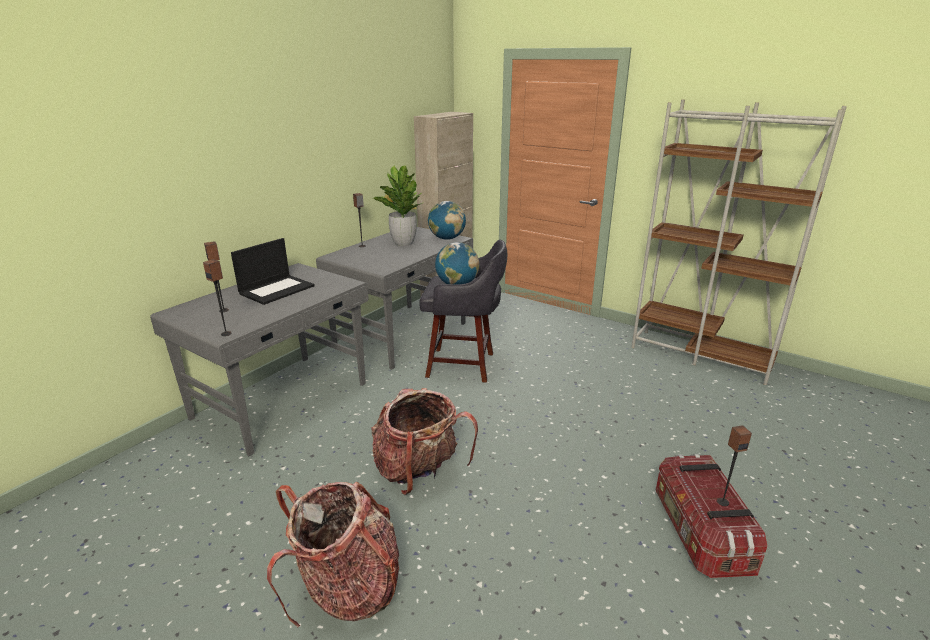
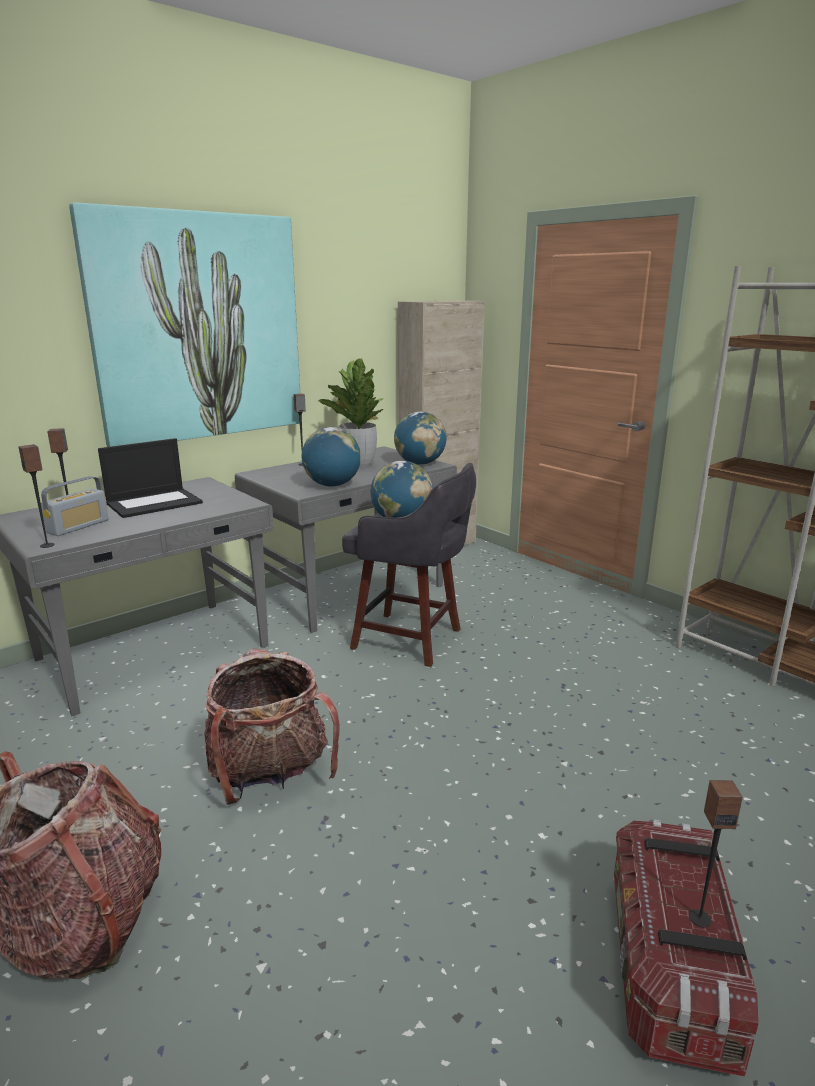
camera: 15 degrees right, 5 degrees down
none -> radio [41,476,108,536]
none -> picture [69,202,300,447]
none -> globe [302,427,361,487]

